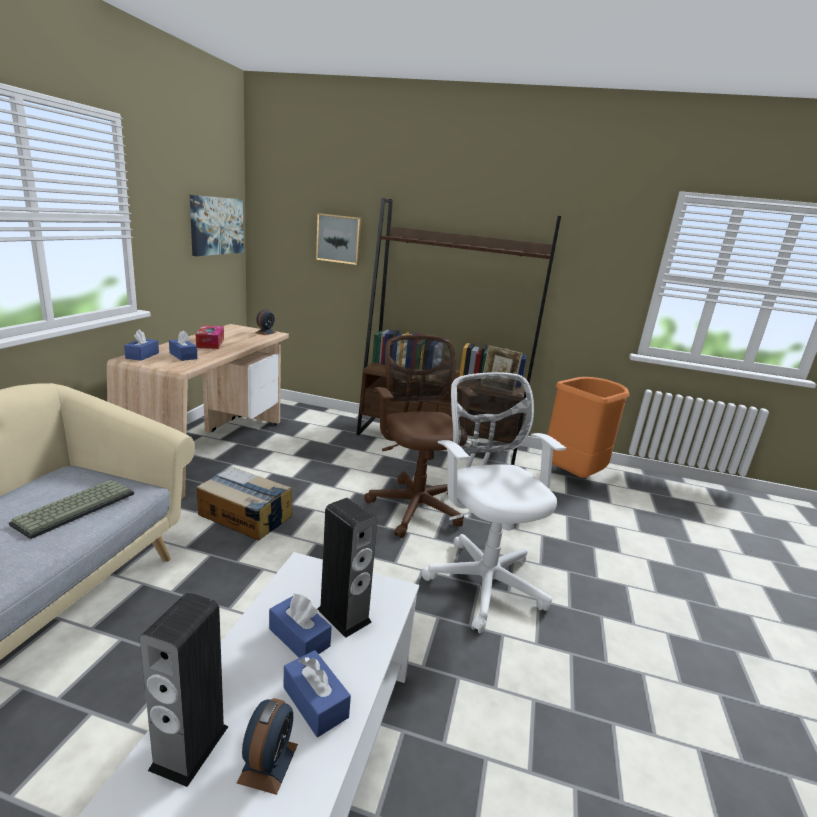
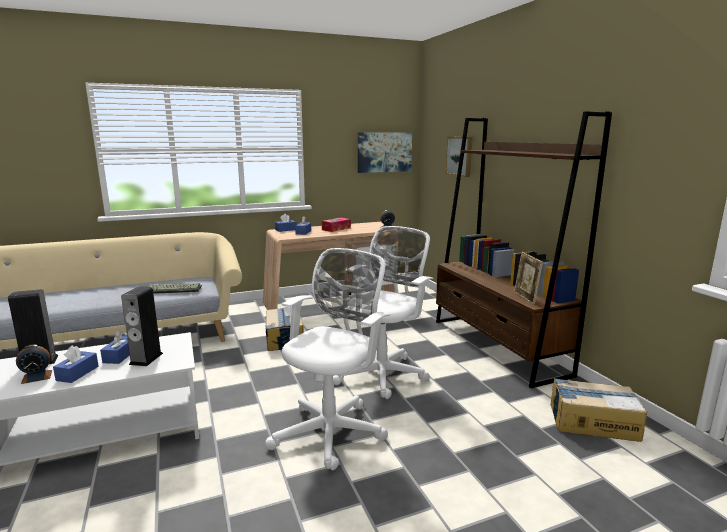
camera: 55 degrees right, 5 degrees down
brown office chair [364,335,472,538] -> white office chair [333,226,434,399]
orange trash can [548,377,629,478] -> cardboard box [551,378,647,442]

